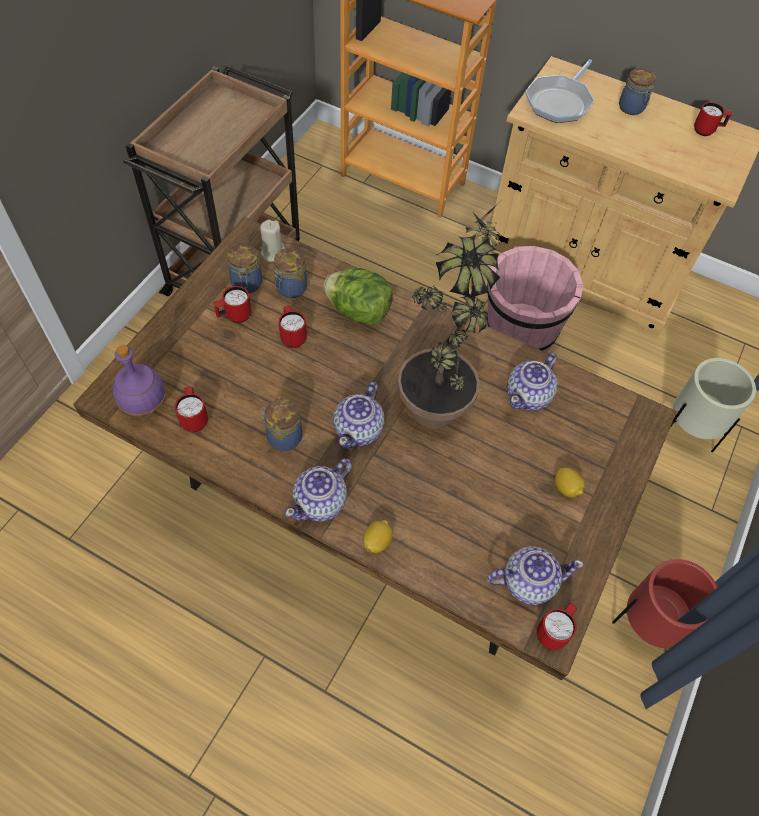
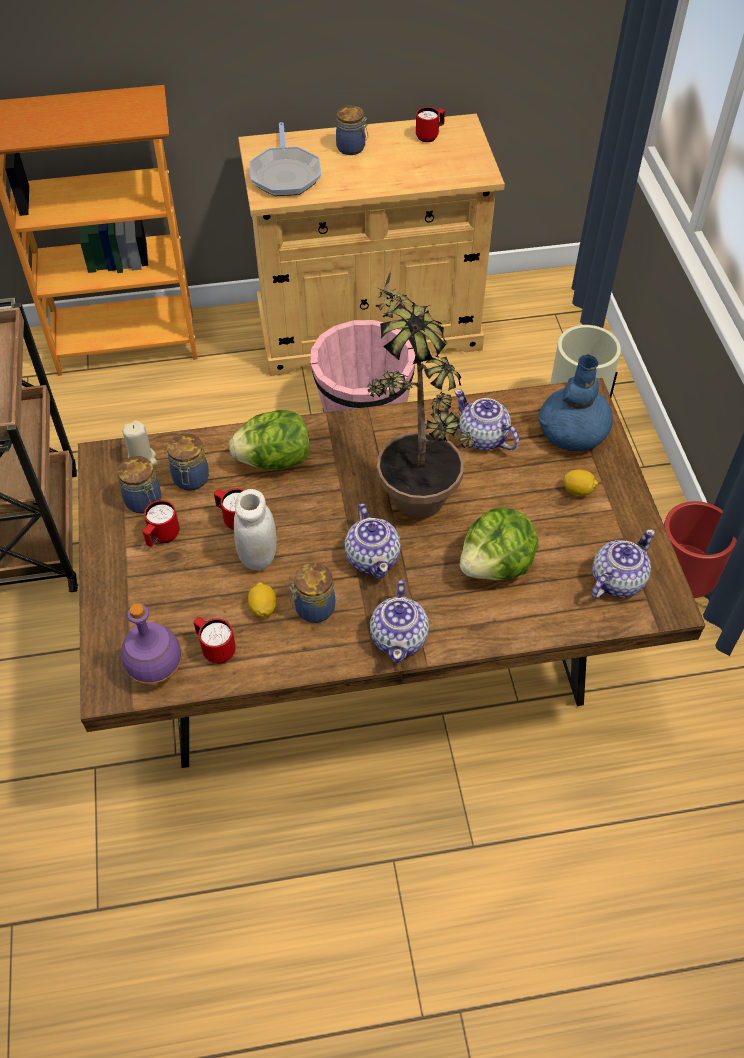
camera: 35 degrees left, 5 degrees down
lemon [363,520,393,553] -> lemon moved to [248,582,276,618]
teapot [507,353,557,411] -> teapot turned 135 degrees clockwise [454,389,519,450]
red mug [537,603,577,650] -> none
none -> white jar [234,489,277,571]
none -> lettuce [460,507,539,580]
none -> blue vase [538,354,613,451]

